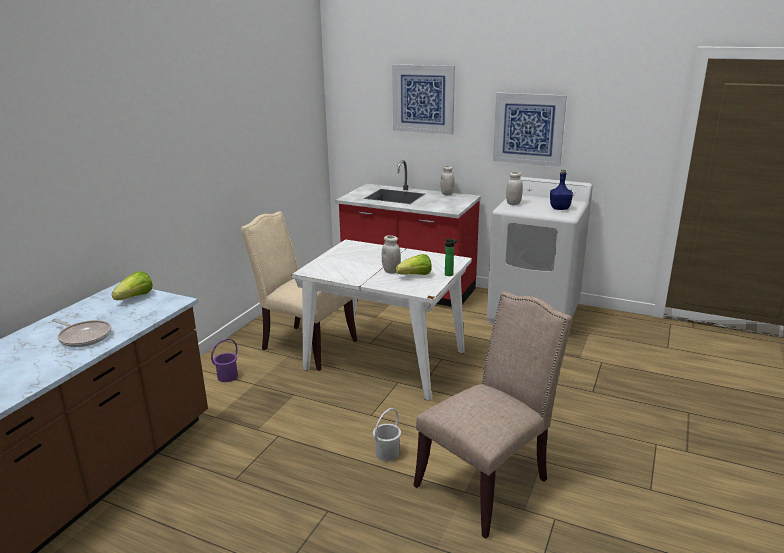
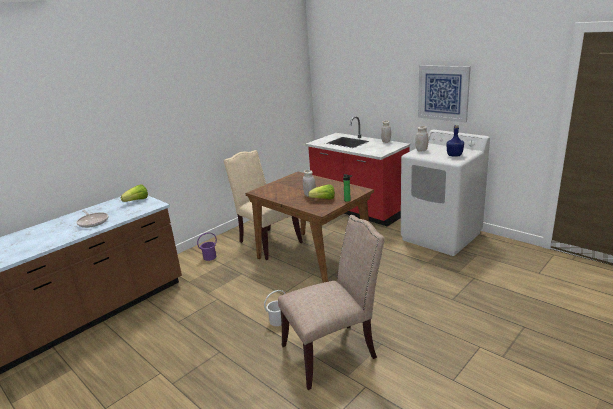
camera: 20 degrees right, 0 degrees up
white dining table [291,239,472,401] -> brown dining table [245,172,374,283]
picture [392,64,455,134] -> none

